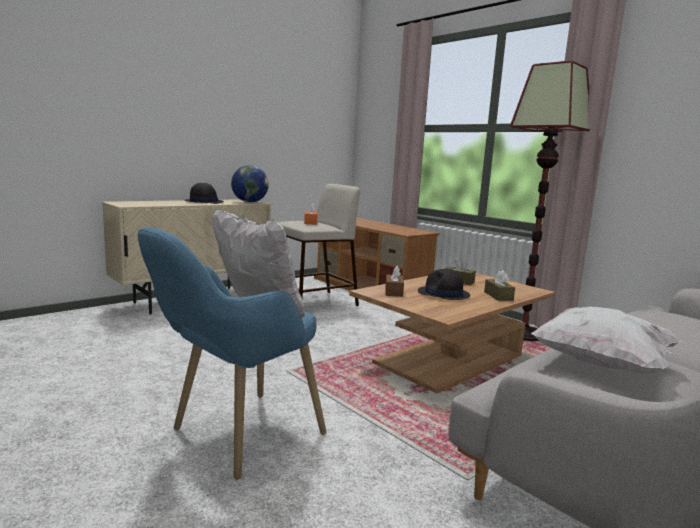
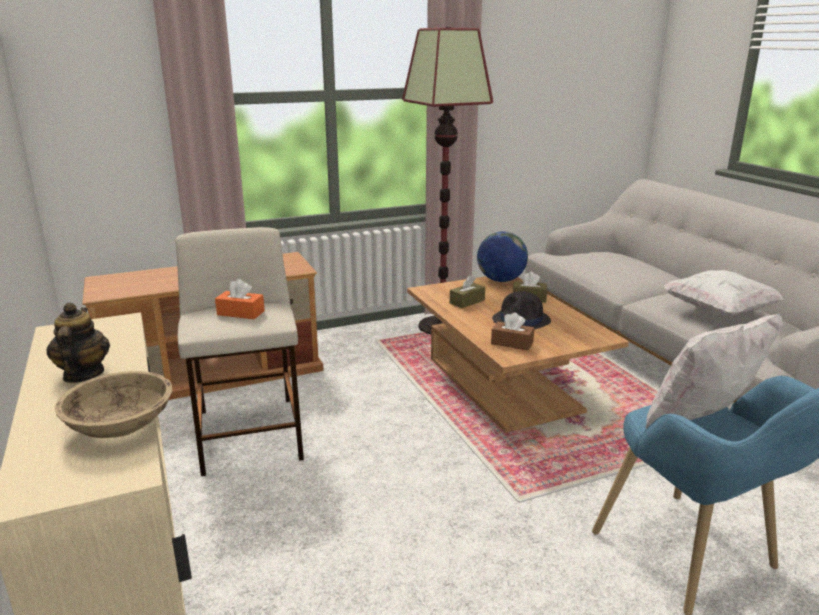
camera: 70 degrees left, 10 degrees up
black hat [184,183,224,204] -> teapot [47,302,110,383]
globe [231,165,269,202] -> globe moved to [477,231,528,282]
none -> beige bowl [55,371,172,438]

